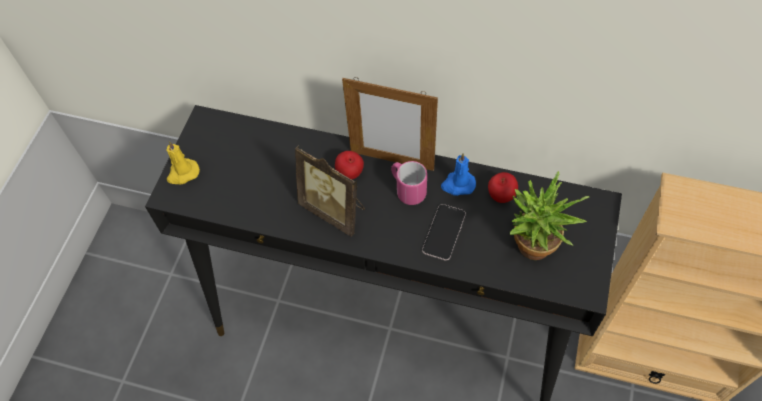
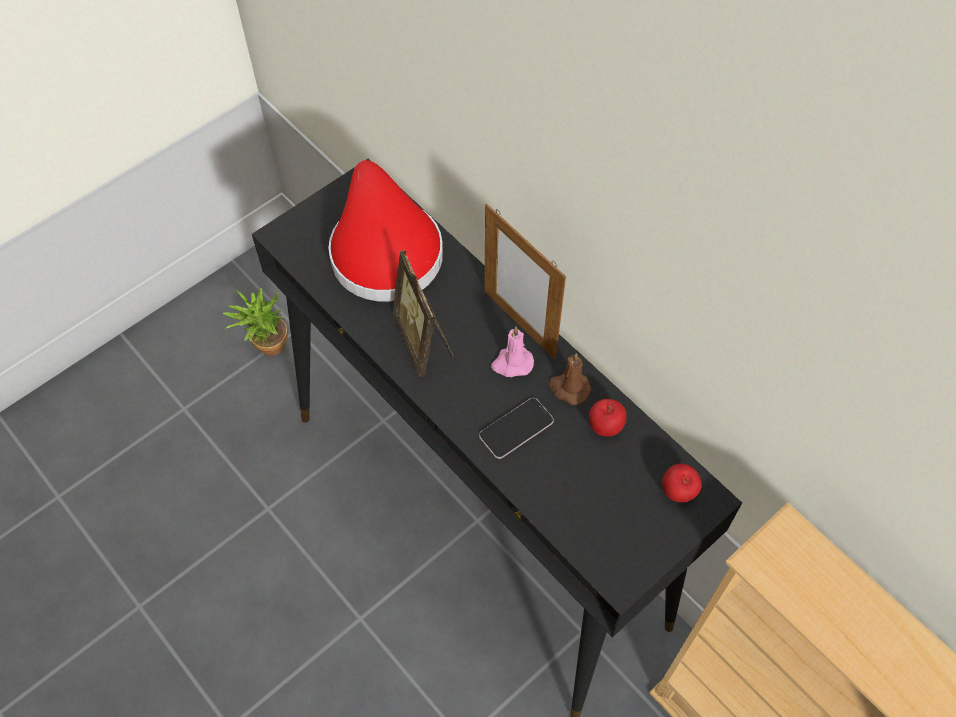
camera: 30 degrees right, 0 degrees up
yellow candle [166,141,200,184] -> none
apple [335,151,364,179] -> apple moved to [662,464,702,502]
pink mug [391,161,427,205] -> pink candle [491,326,534,377]
blue candle [441,153,476,196] -> brown candle [549,353,591,405]
potted plant [510,171,589,260] -> potted plant moved to [223,288,288,356]
none -> red hat [329,160,443,302]

